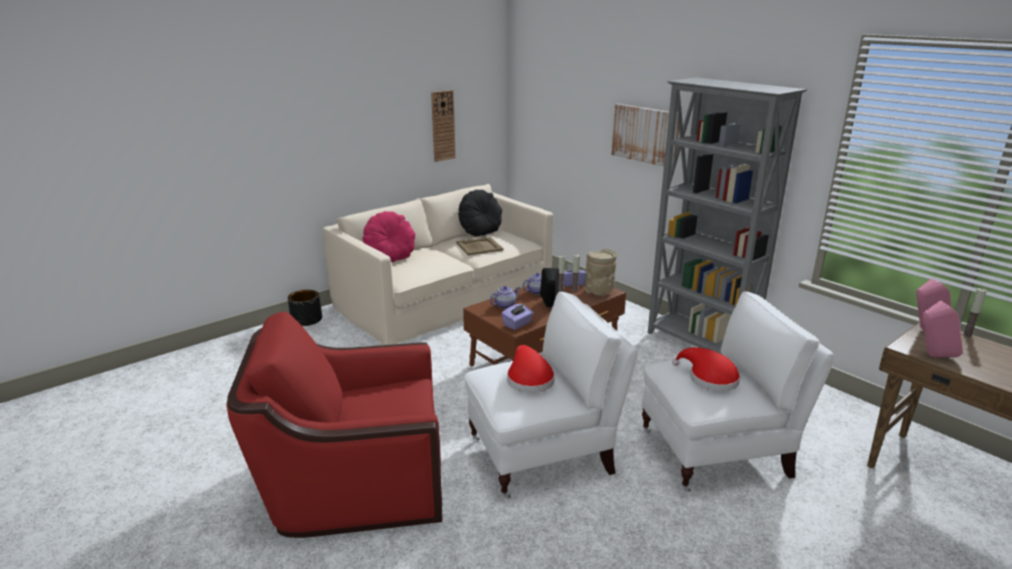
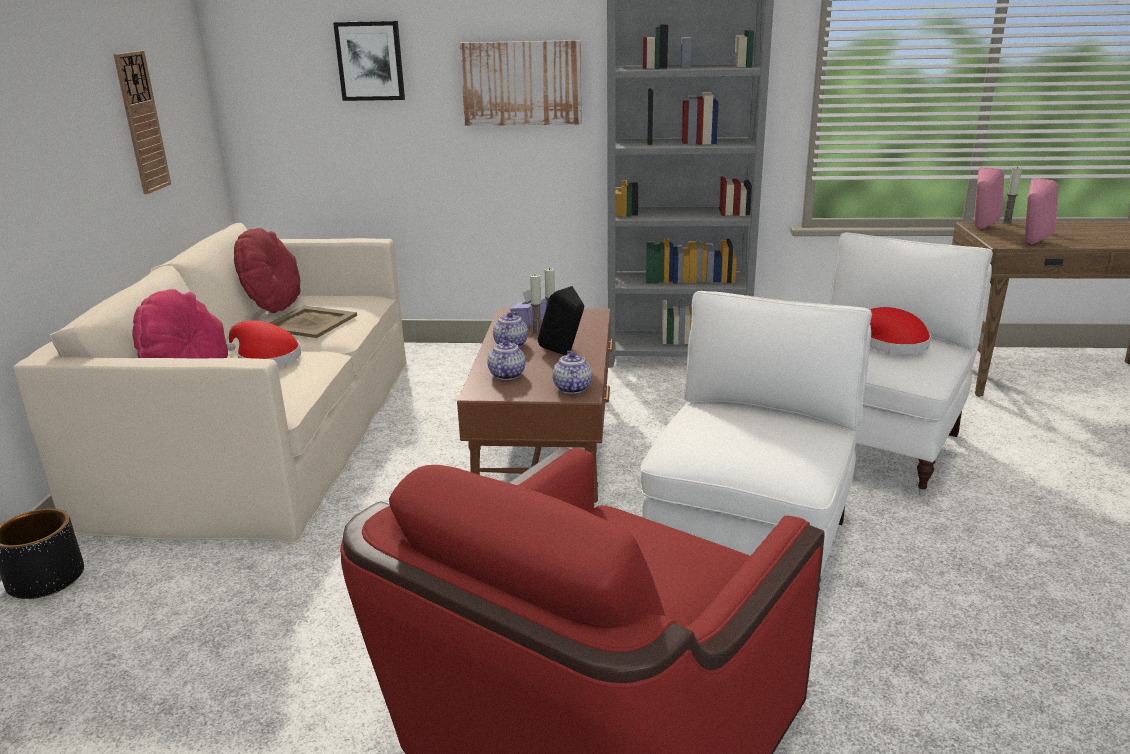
camera: 45 degrees left, 0 degrees up
black pillow [458,190,502,237] -> red pillow [234,228,300,313]
purple tissue box [501,303,534,330] -> teapot [552,350,592,394]
red hat [507,345,555,393] -> red hat moved to [227,320,301,366]
beige vase [585,249,617,296] -> none
none -> picture [333,21,405,101]

